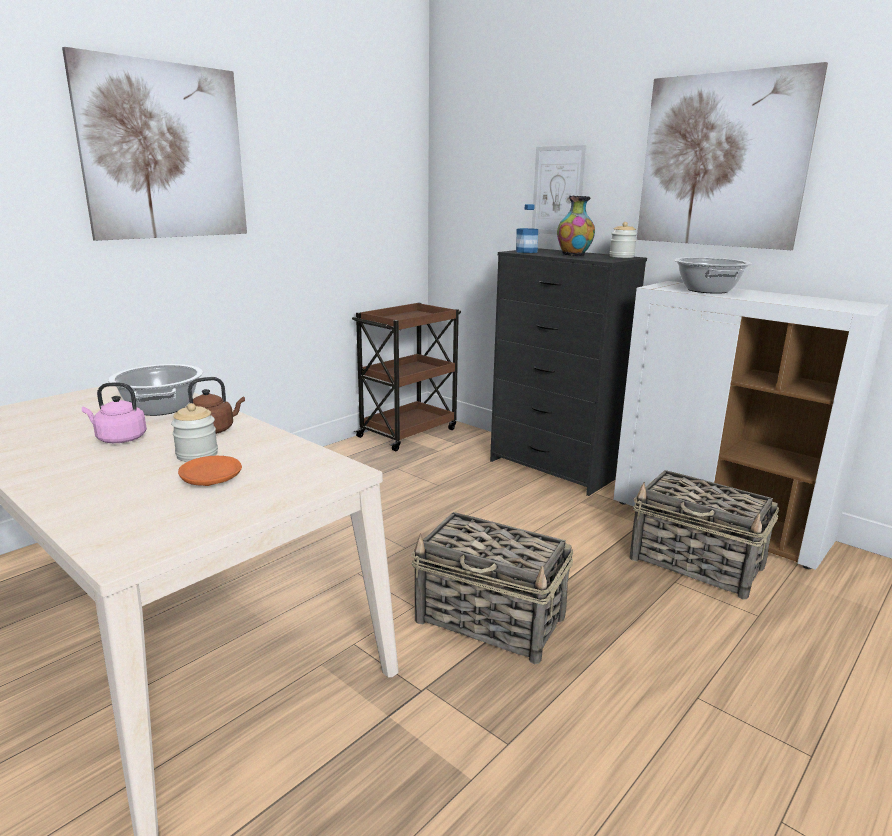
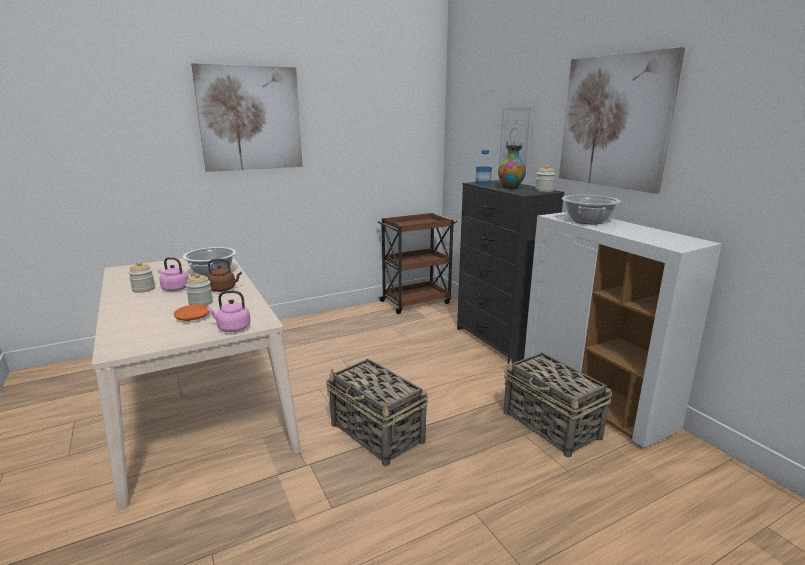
camera: 20 degrees right, 0 degrees up
none -> jar [128,262,155,293]
none -> pink kettle [207,291,251,332]

